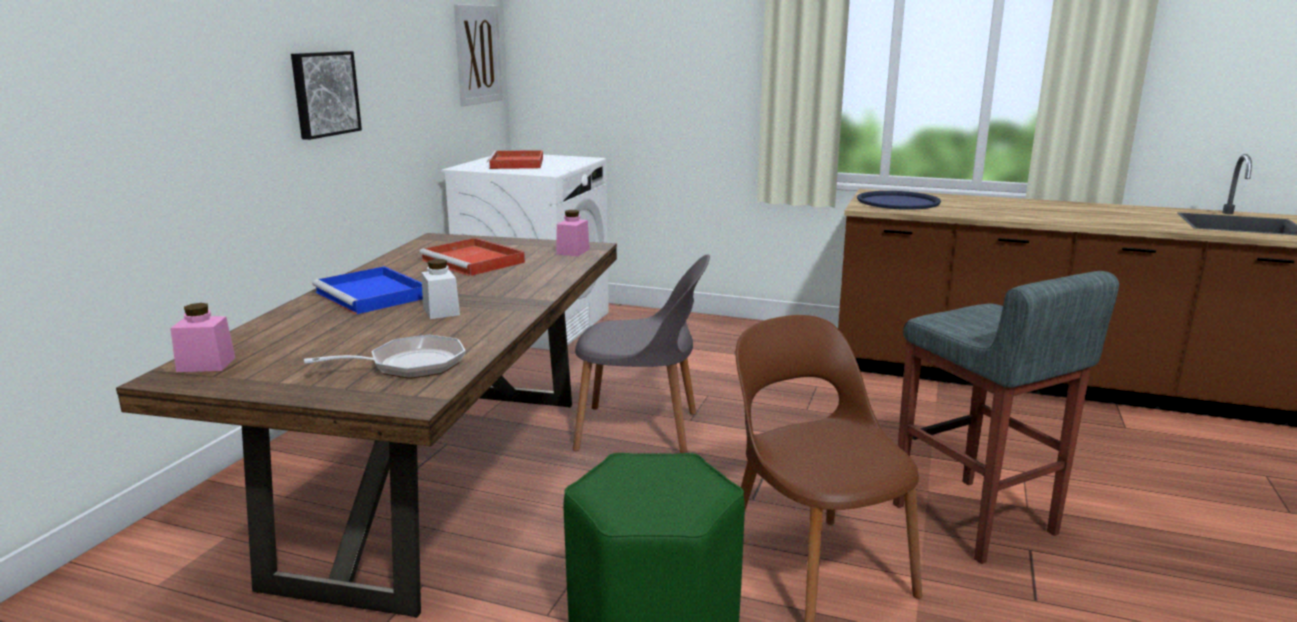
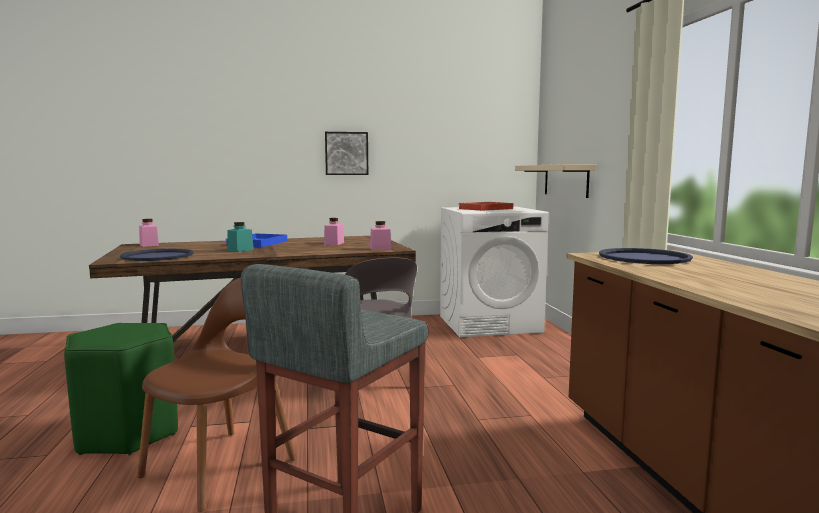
camera: 60 degrees right, 10 degrees down
frying pan [304,335,465,379] -> blue tray [120,249,194,261]
red tray [419,238,525,276] -> pink jar [324,218,344,245]
white jar [421,259,460,319] -> turquoise jar [227,222,254,252]
picture [454,4,503,106] -> none
none -> beige shelf [515,164,596,198]

